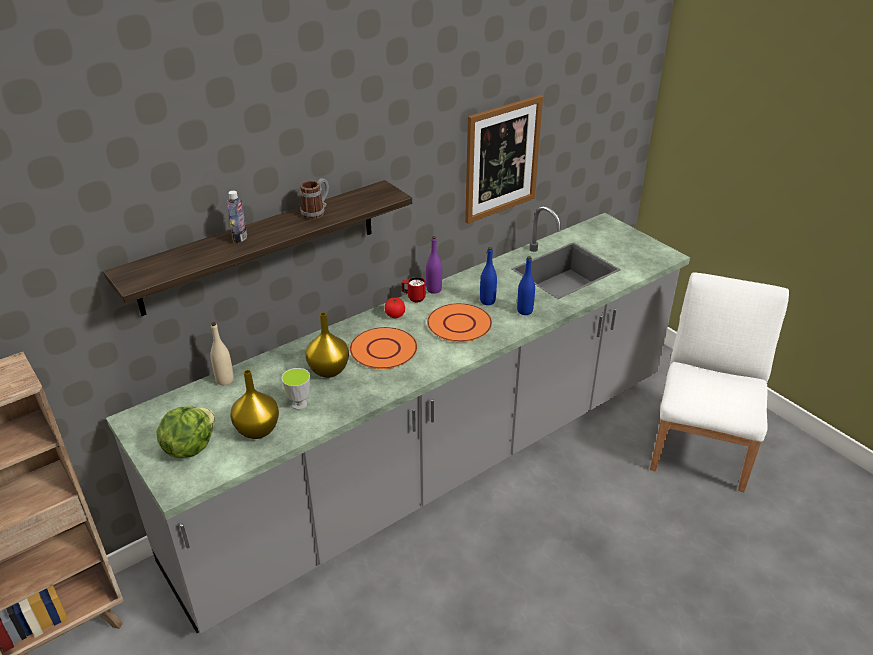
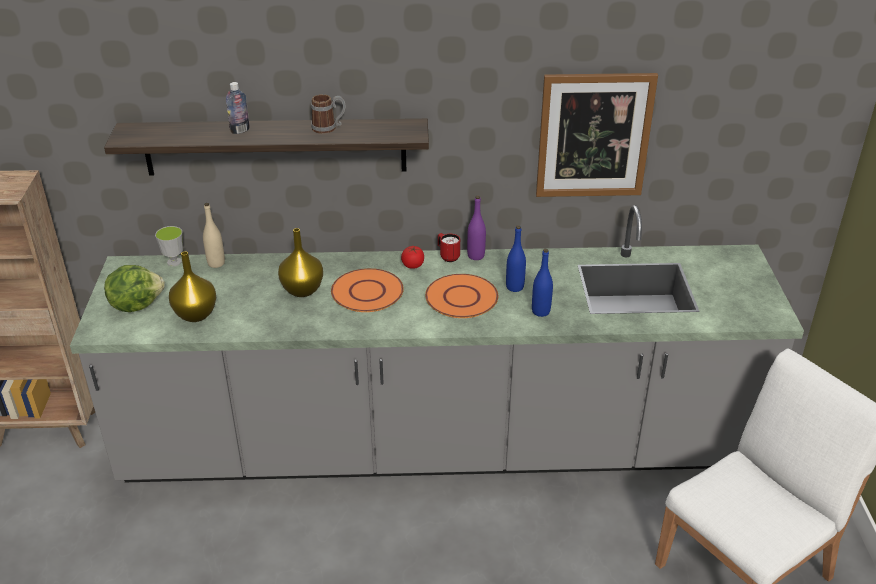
camera: 35 degrees right, 0 degrees up
cup [281,368,310,410] -> cup moved to [155,226,183,266]

